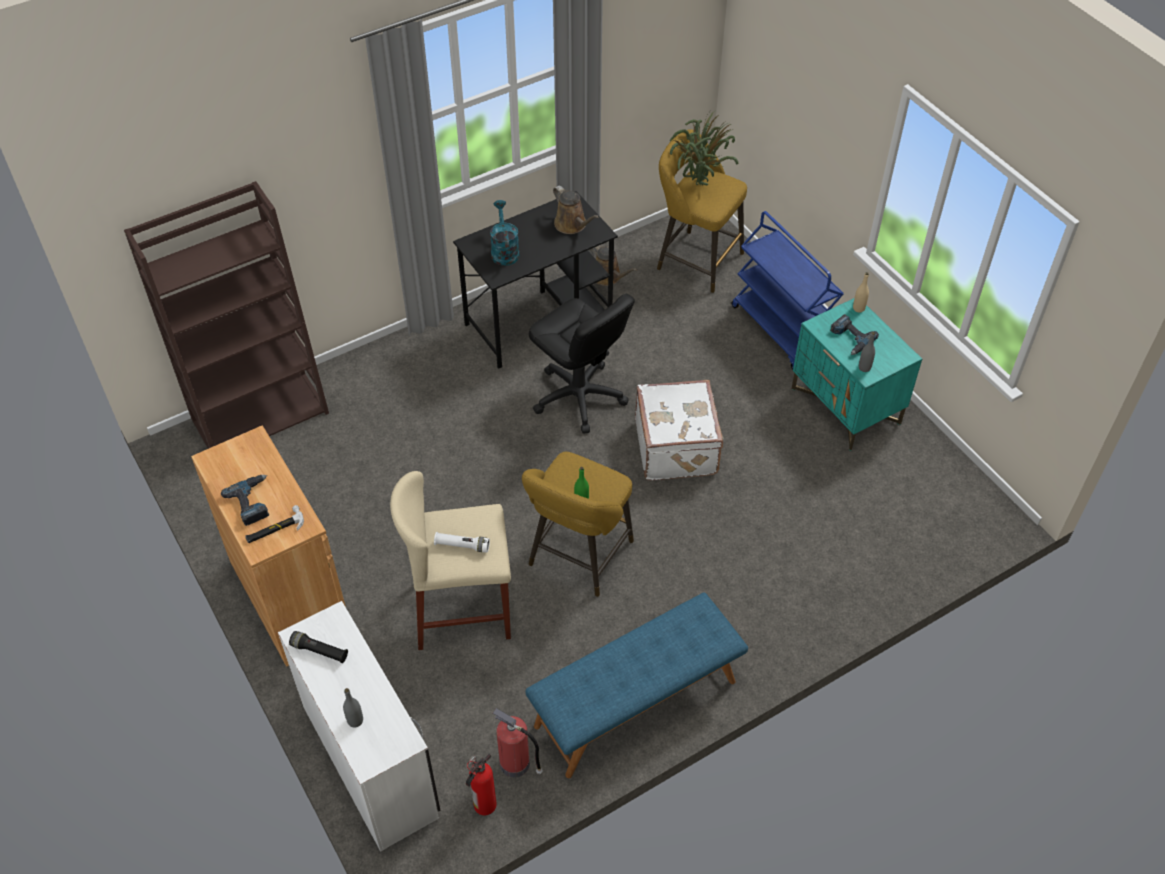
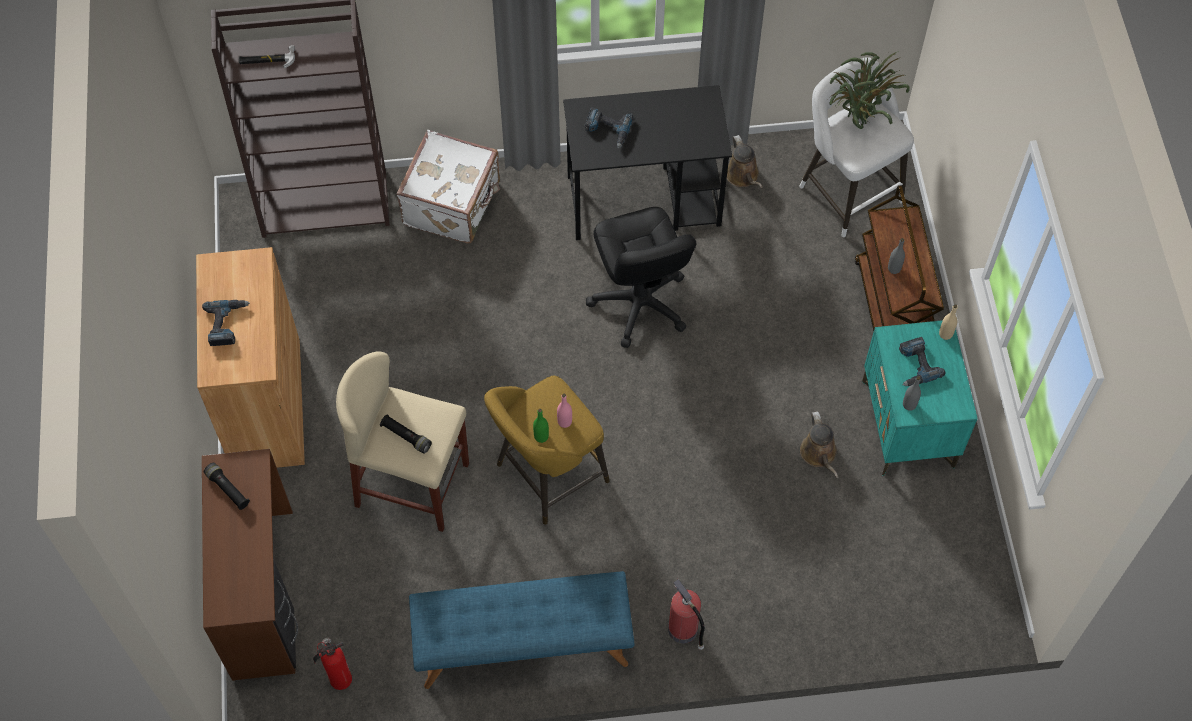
camera: 25 degrees right, 10 degrees up
hammer [245,505,304,543] -> hammer moved to [239,45,295,68]
white desk [278,601,440,852] -> brown desk [202,449,298,681]
grey bottle [343,688,363,727] -> grey bottle moved to [888,238,905,274]
white flashlight [434,532,490,552] -> black flashlight [380,415,432,453]
turquoise watering can [490,200,520,266] -> power drill [585,108,634,149]
fire extinguisher [493,708,543,777] -> fire extinguisher moved to [668,579,705,650]
brown watering can [553,186,599,234] -> brown watering can moved to [800,411,838,478]
white suitcase [635,380,724,481] -> white suitcase moved to [396,130,500,243]
yellow stool [657,129,747,293] -> white stool [799,57,914,237]
blue cart [731,211,844,370] -> brown cart [855,185,944,331]
none -> pink bottle [557,394,572,428]

